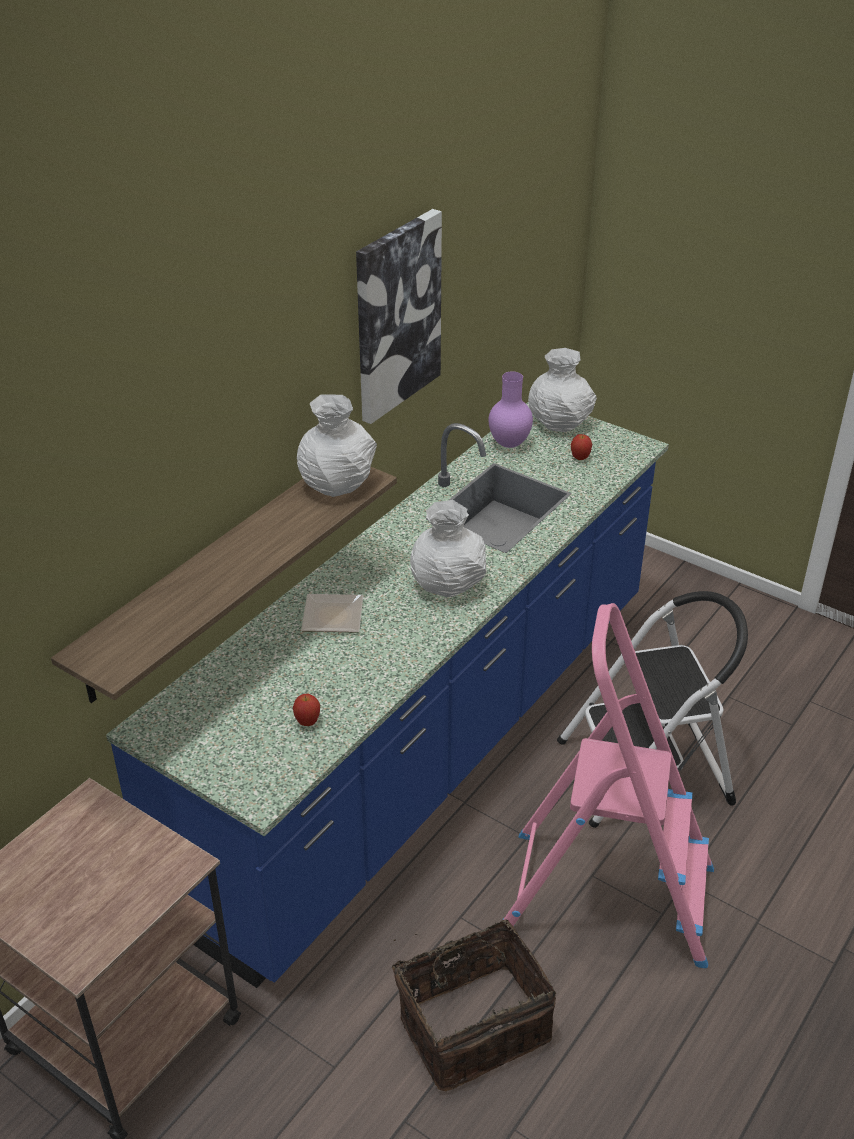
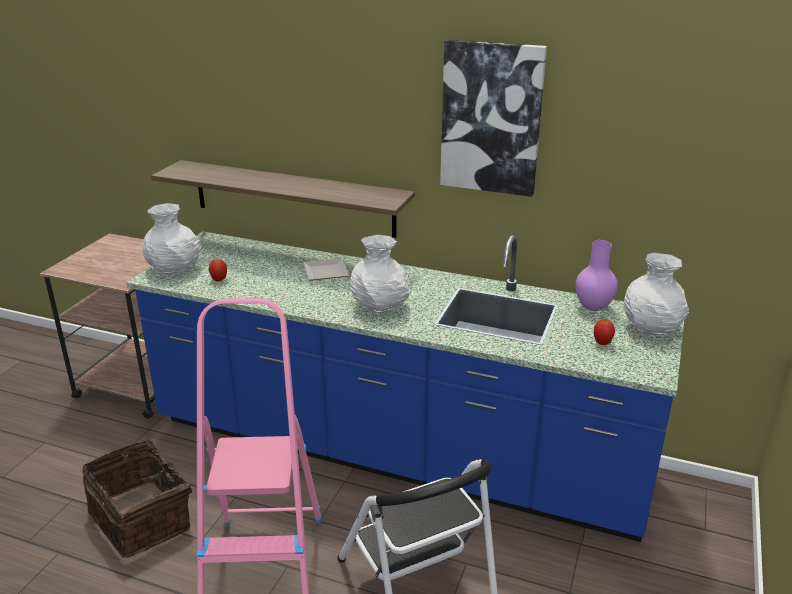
camera: 75 degrees right, 10 degrees down
white vase [297,394,377,497] -> white vase moved to [142,203,202,275]

